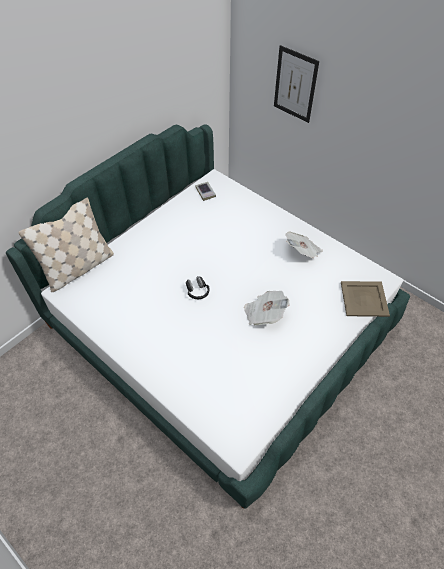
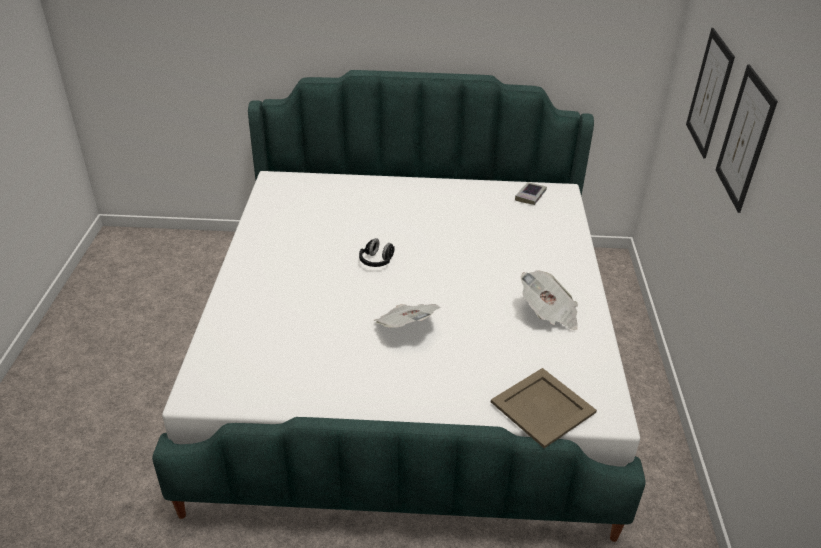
camera: 50 degrees right, 15 degrees down
beige pillow [18,197,114,292] -> none
none -> picture [716,64,778,213]

